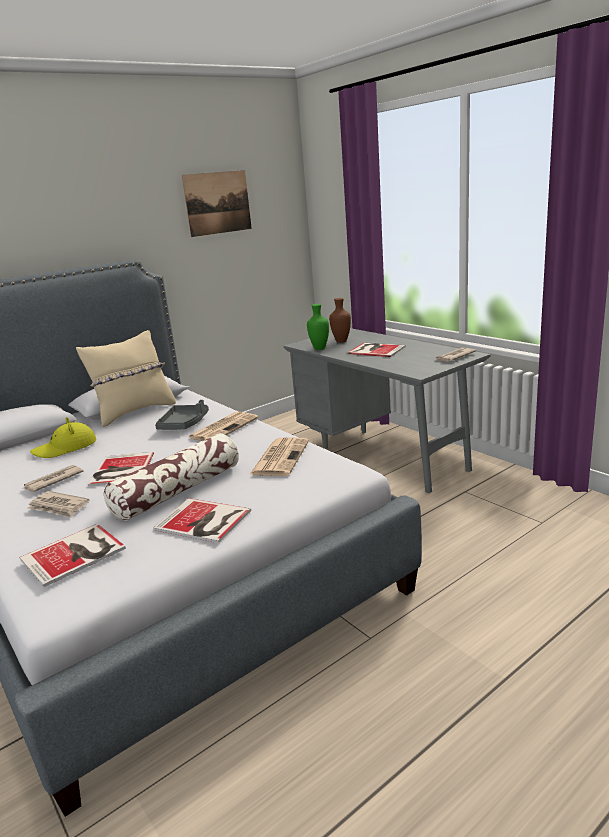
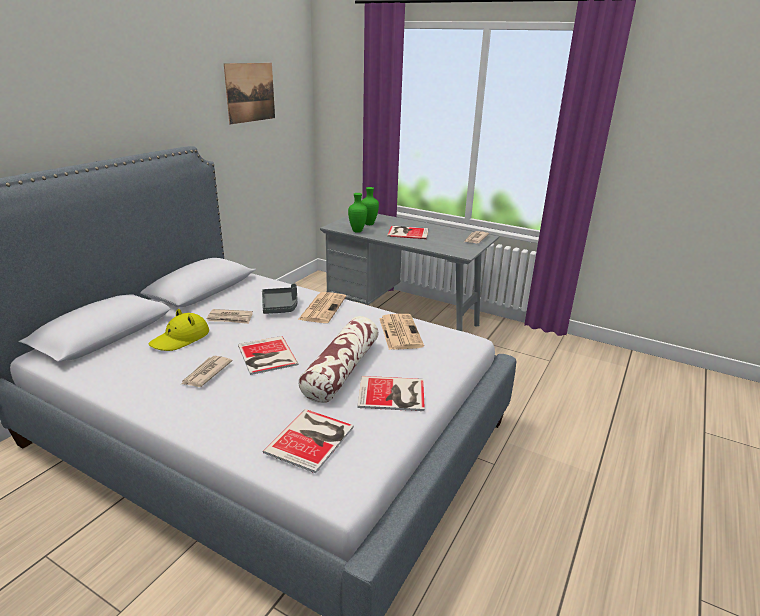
camera: 25 degrees left, 5 degrees up
newspaper [28,491,89,518] -> newspaper moved to [207,309,253,324]
beige pillow [76,330,176,427] -> none
brown vase [329,298,351,343] -> green vase [361,187,379,225]

